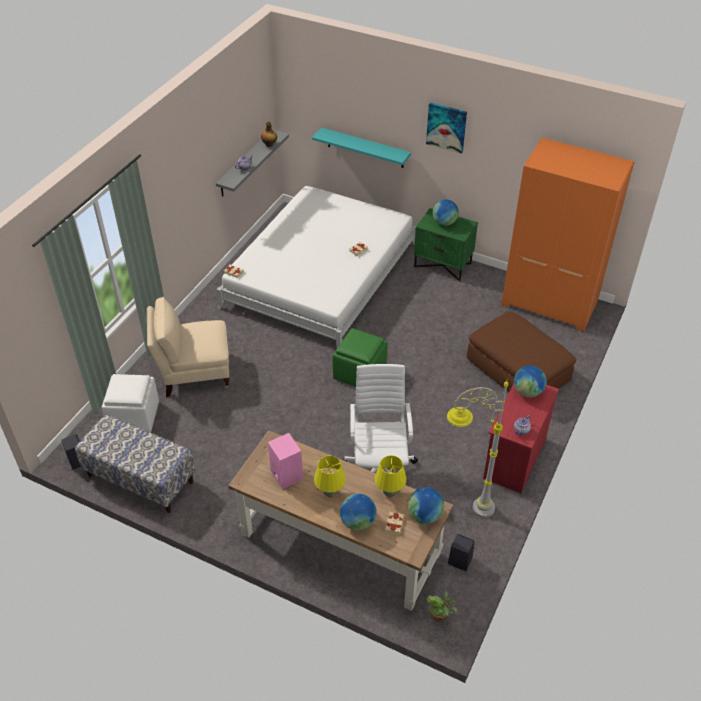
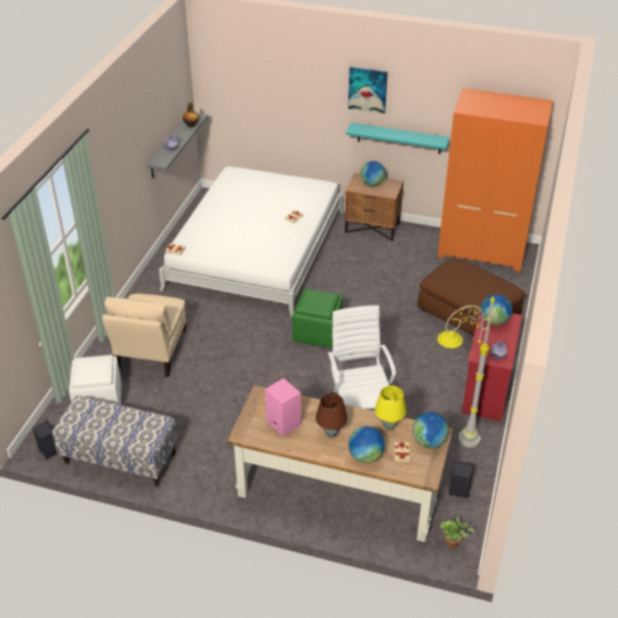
camera: 10 degrees left, 5 degrees down
beige armchair [147,297,229,397] -> beige armchair turned 60 degrees counterclockwise [102,294,187,377]
turquoise shelf [312,128,411,168] -> turquoise shelf moved to [346,122,450,154]
yellow table lamp [314,456,346,497] -> brown table lamp [316,393,347,438]
green nightstand [414,208,478,282] -> brown nightstand [345,173,404,241]

